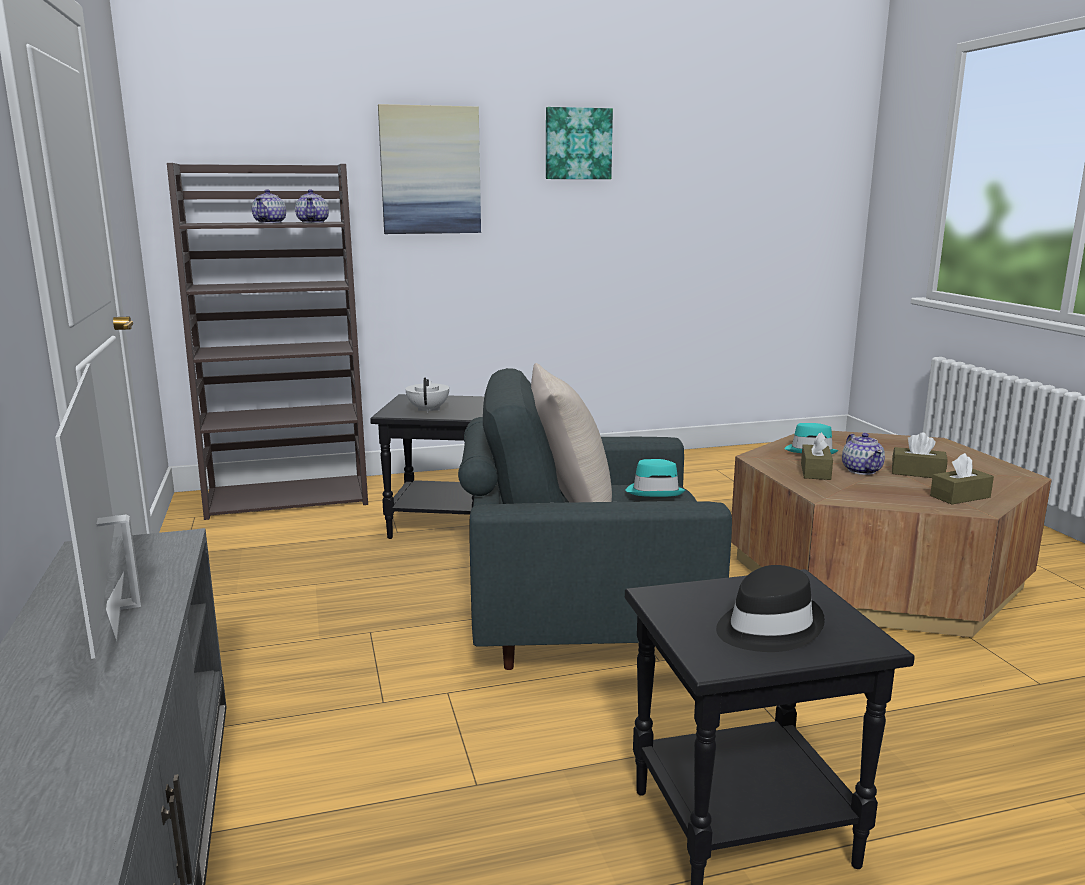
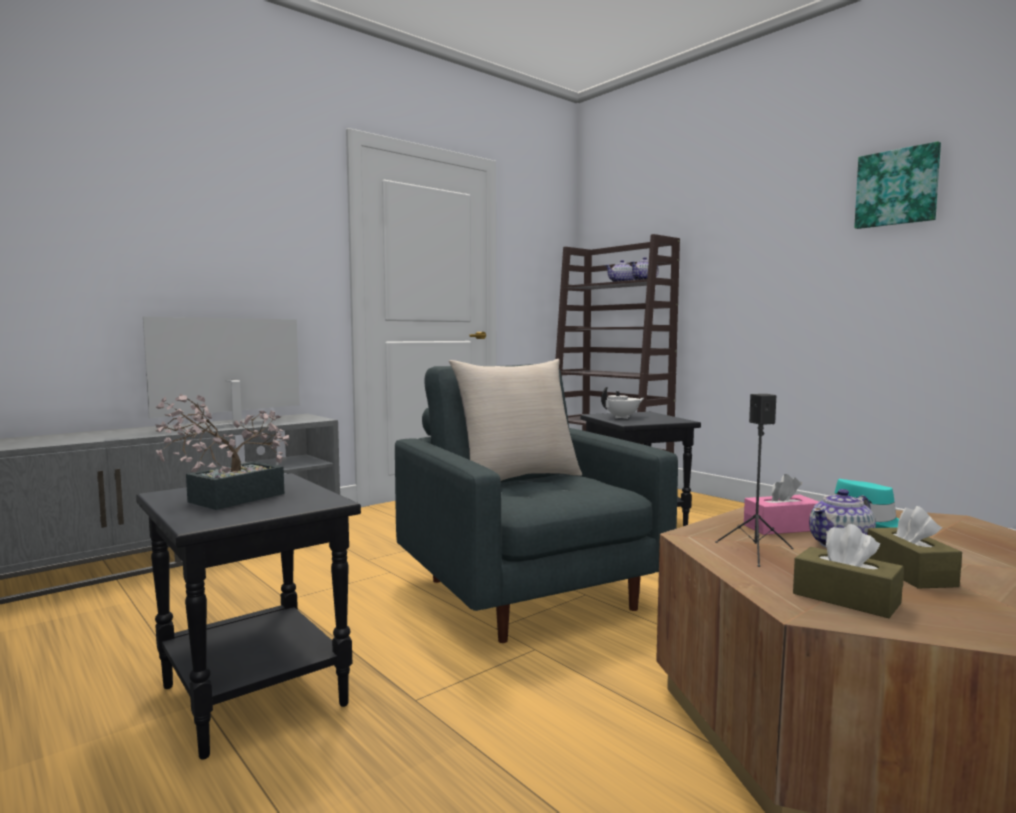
camera: 65 degrees right, 10 degrees down
picture [378,104,481,234] -> none
turquoise hat [625,459,685,497] -> none
black hat [716,565,825,652] -> potted plant [155,393,289,510]
brown tissue box [801,432,833,480] -> pink tissue box [744,474,819,535]
none -> black speaker [715,394,794,567]

